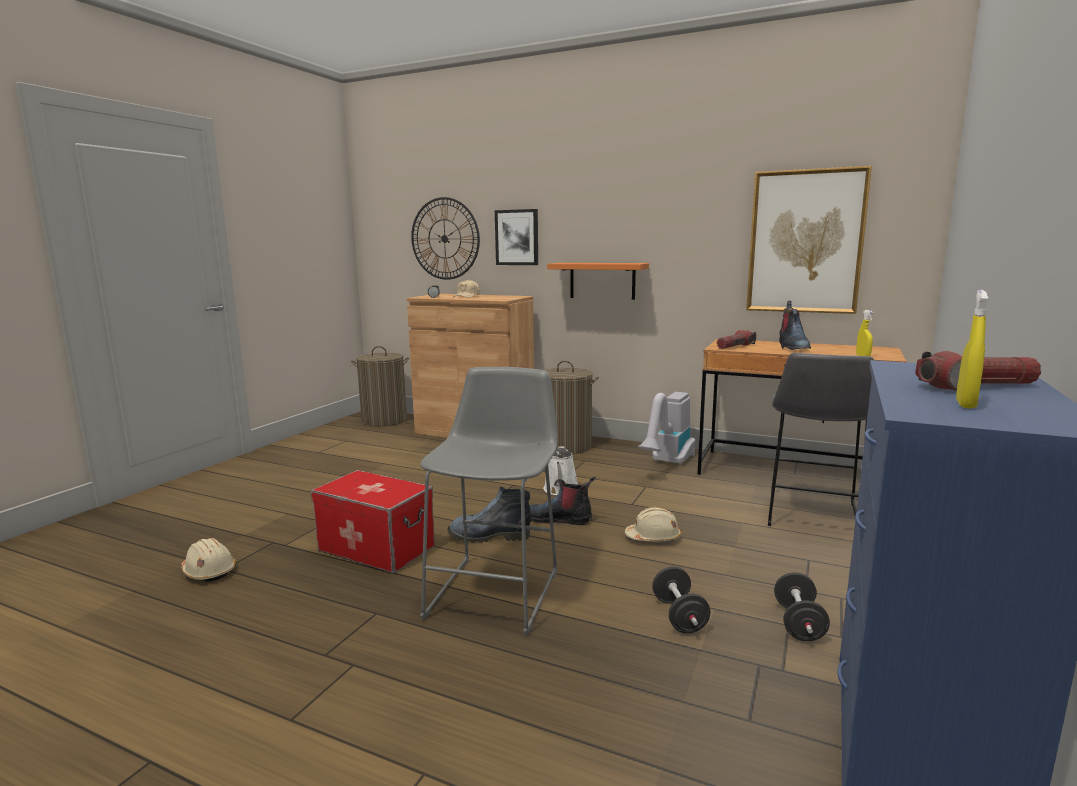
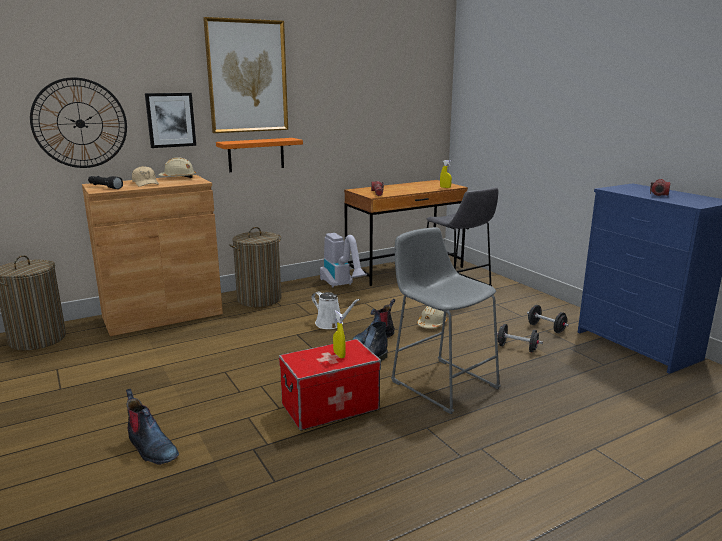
camera: 55 degrees left, 5 degrees up
beige hard hat [181,538,236,582] -> beige hard hat moved to [158,157,196,178]
picture [746,166,872,314] -> picture moved to [203,17,288,133]
boot [779,301,811,350] -> boot moved to [126,389,179,465]
yellow spray bottle [956,290,988,409] -> yellow spray bottle moved to [333,310,346,359]

